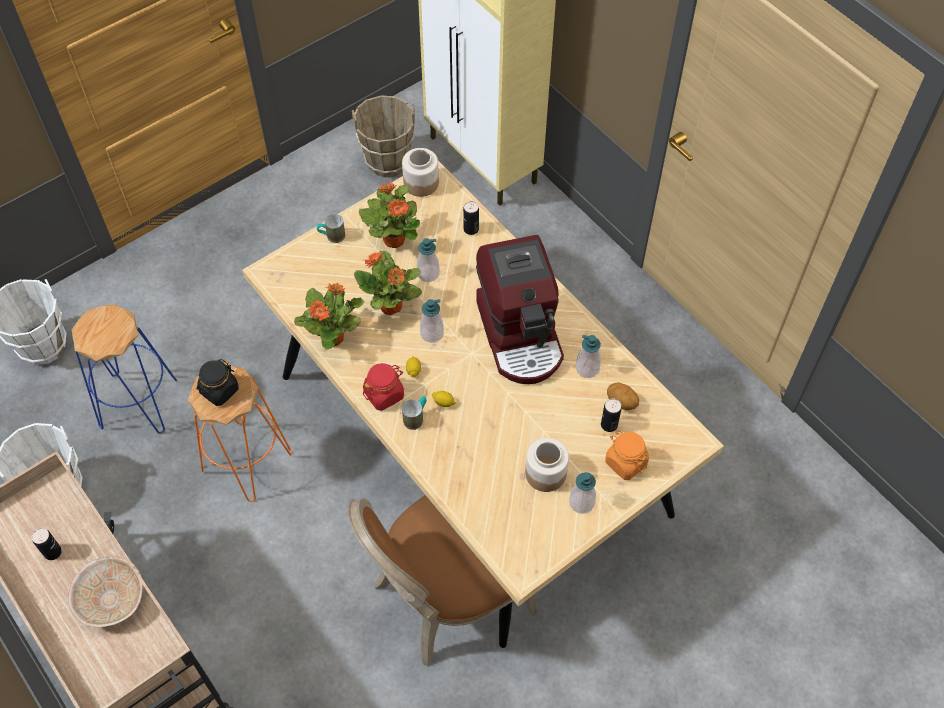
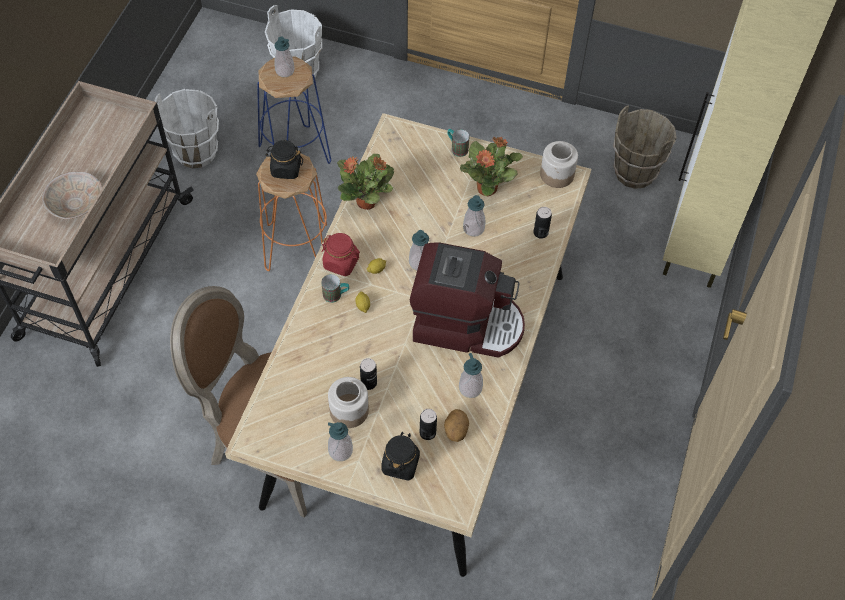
camera: 55 degrees right, 0 degrees up
can [32,528,62,560] -> can moved to [360,358,377,390]
potted plant [354,251,422,315] -> none
coffee machine [476,235,564,384] -> coffee machine turned 120 degrees counterclockwise [410,242,525,358]
orange jar [605,431,649,480] -> black jar [382,432,420,480]
none -> soap dispenser [274,37,295,77]

